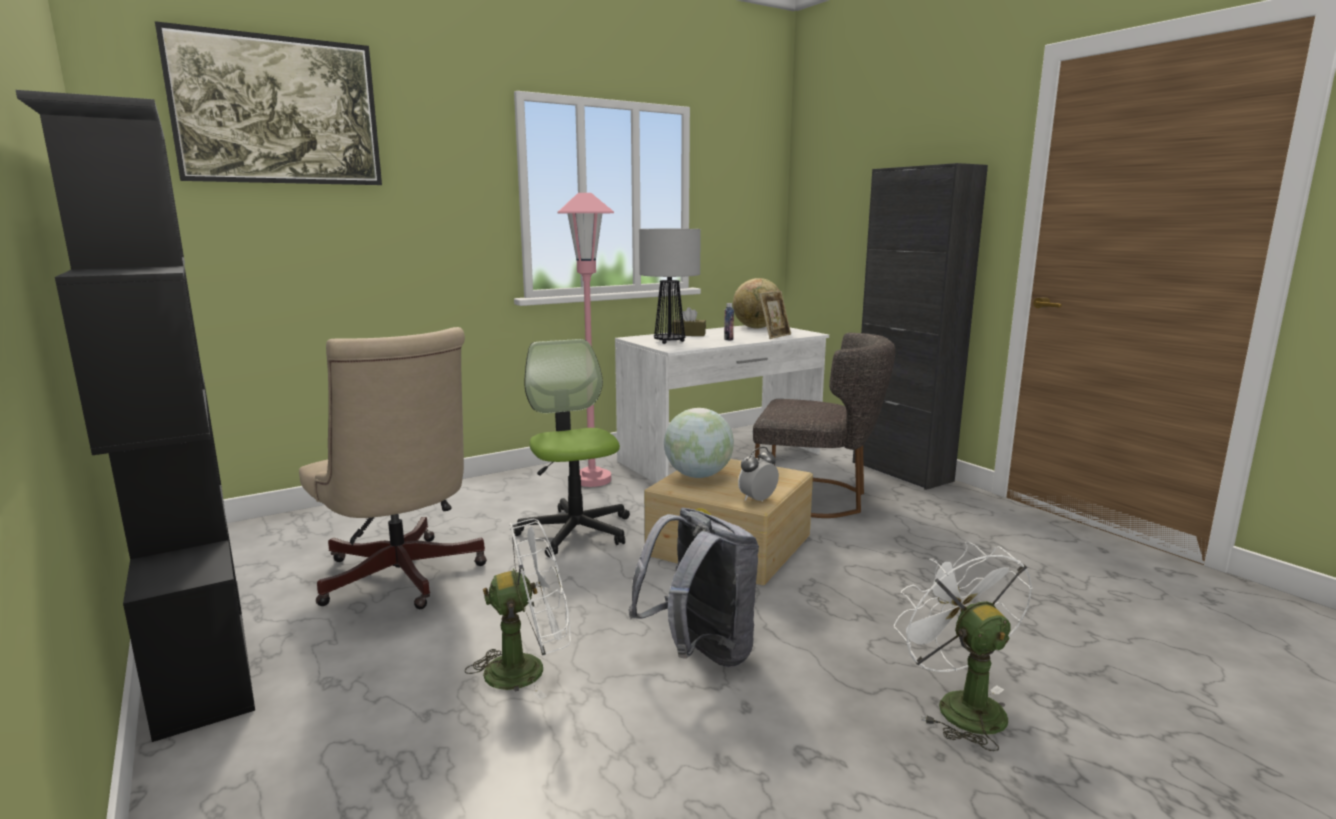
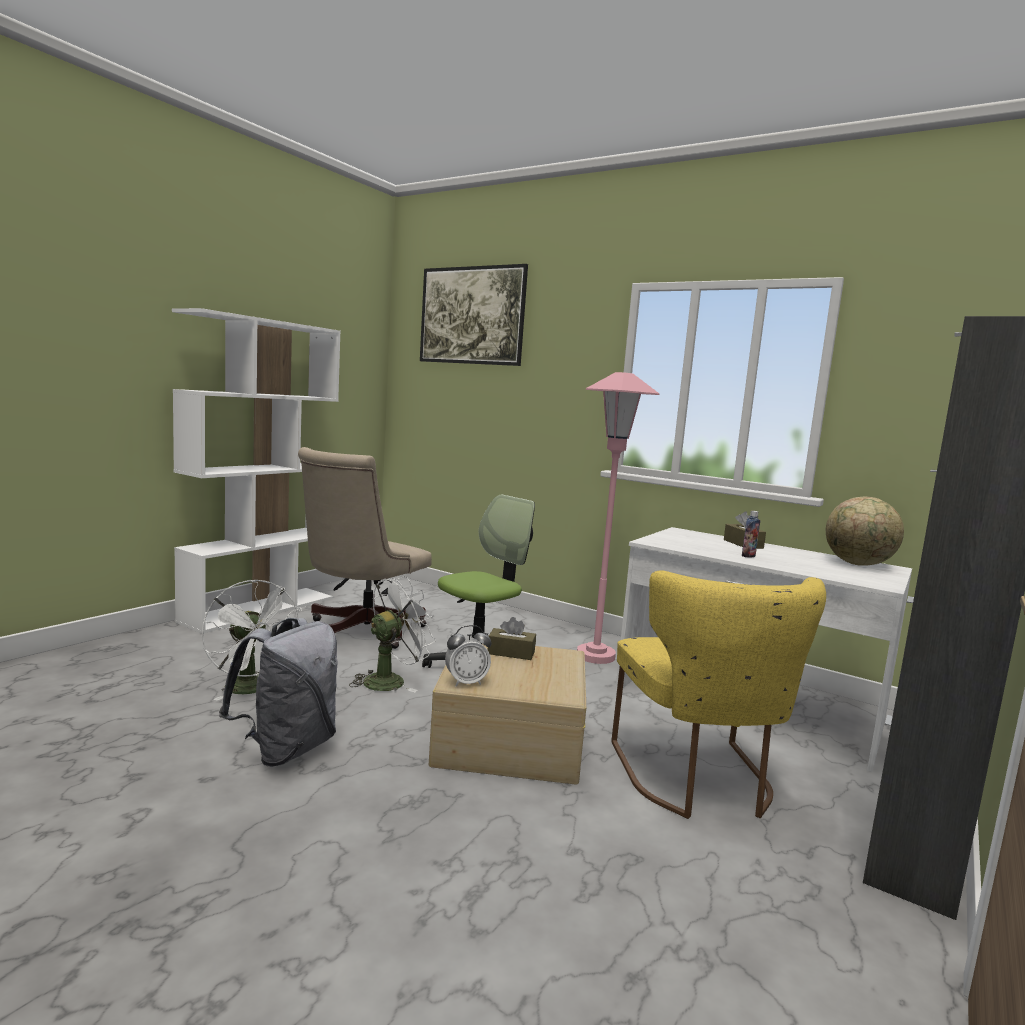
camera: 65 degrees right, 5 degrees down
black bookcase [16,90,255,742] -> white bookcase [172,308,341,634]
table lamp [639,229,701,344] -> none
globe [664,408,734,478] -> brown tissue box [488,617,536,660]
alarm clock [738,447,779,502] -> alarm clock turned 135 degrees clockwise [445,625,492,686]
grey chair [753,333,896,518] -> yellow chair [611,570,826,819]
picture frame [759,291,791,339] -> none
white fan [894,542,1033,751] -> white fan moved to [349,576,436,692]

